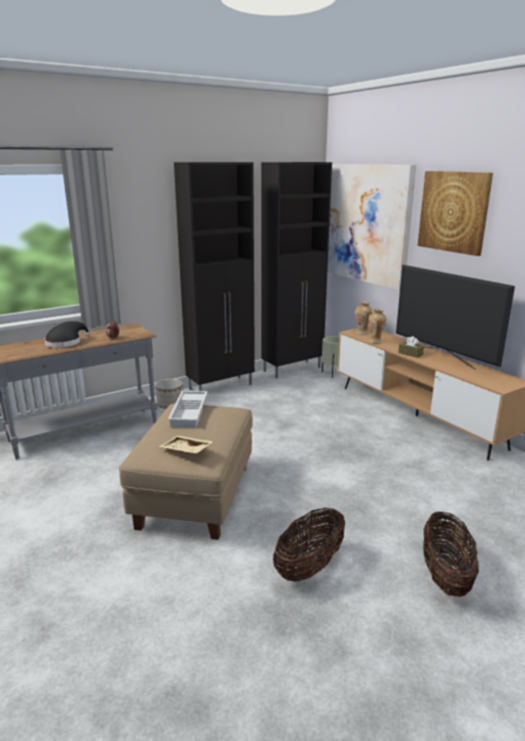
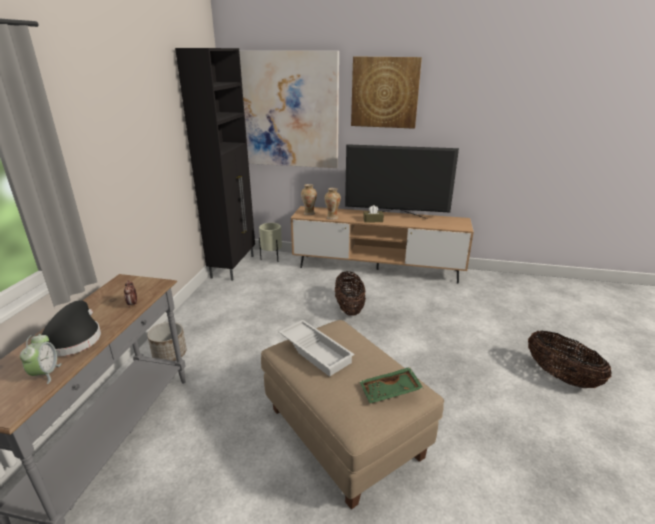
camera: 45 degrees left, 5 degrees up
beige tray [160,436,213,454] -> green tray [359,367,423,403]
black cabinet [174,162,255,391] -> none
basket [273,508,345,581] -> basket moved to [335,271,366,316]
none -> alarm clock [20,334,61,384]

